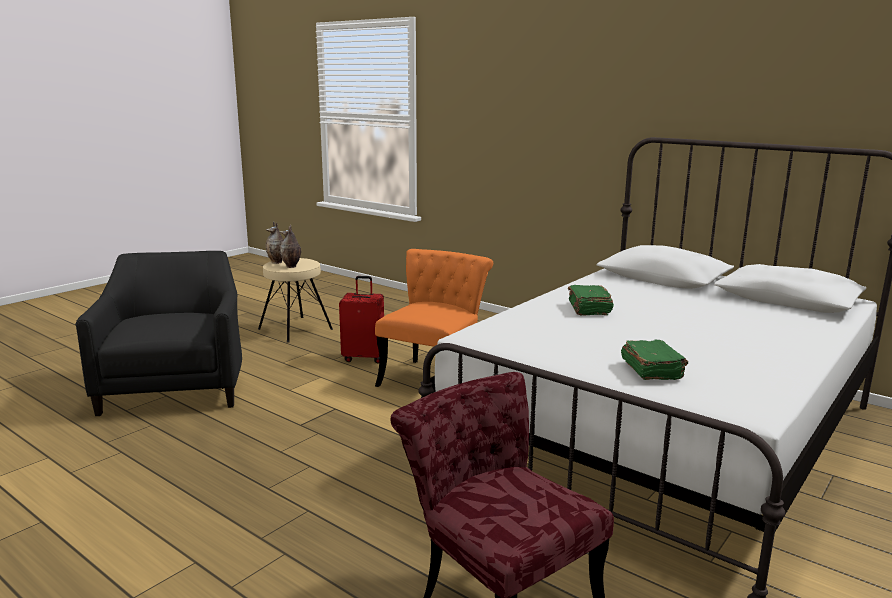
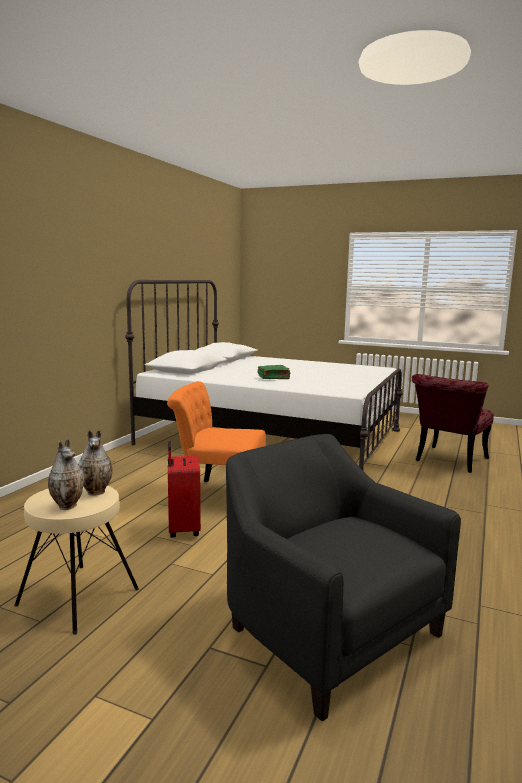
camera: 105 degrees left, 5 degrees down
black armchair [75,251,242,416] -> black armchair turned 75 degrees clockwise [226,434,461,721]
green book [621,340,688,380] -> none

